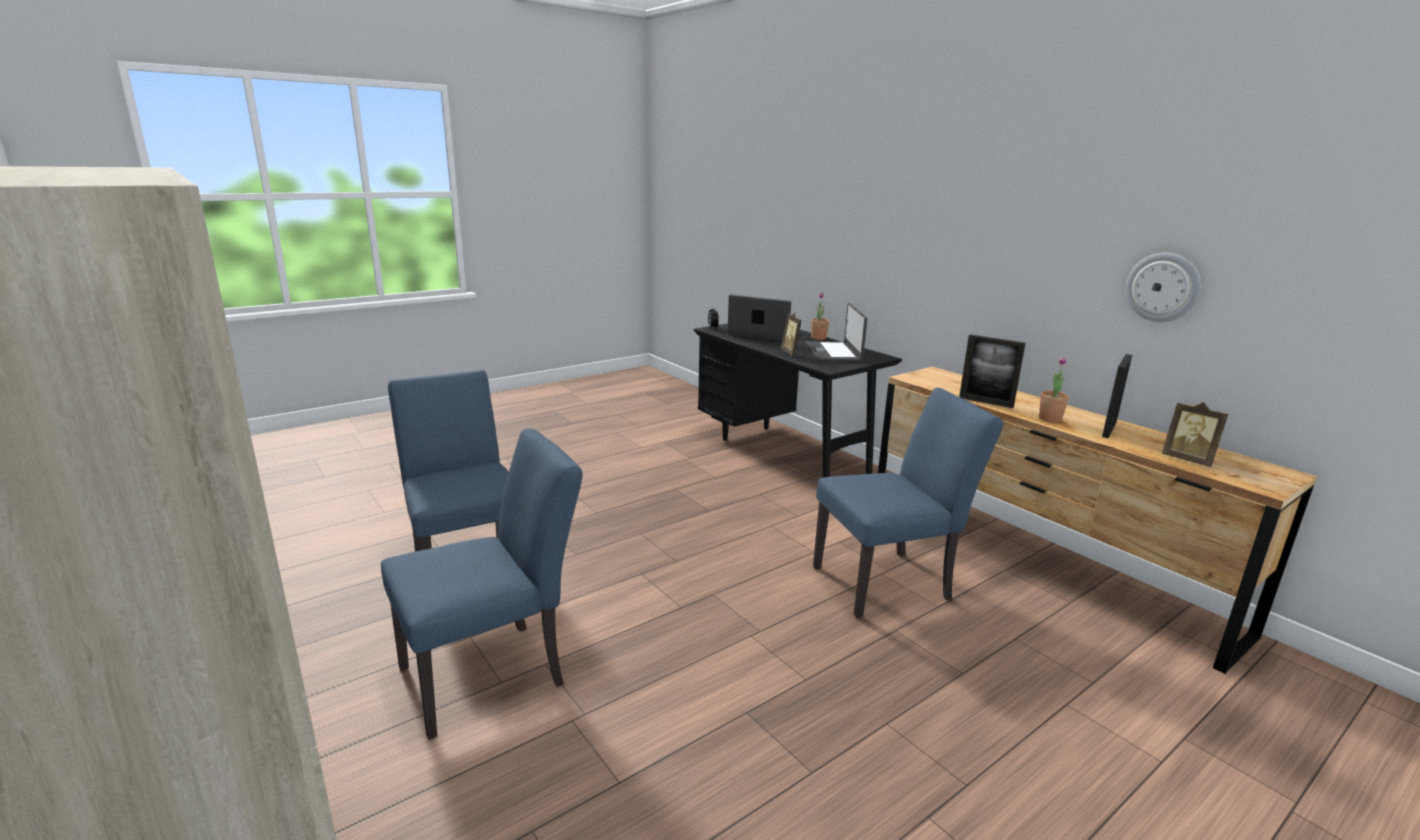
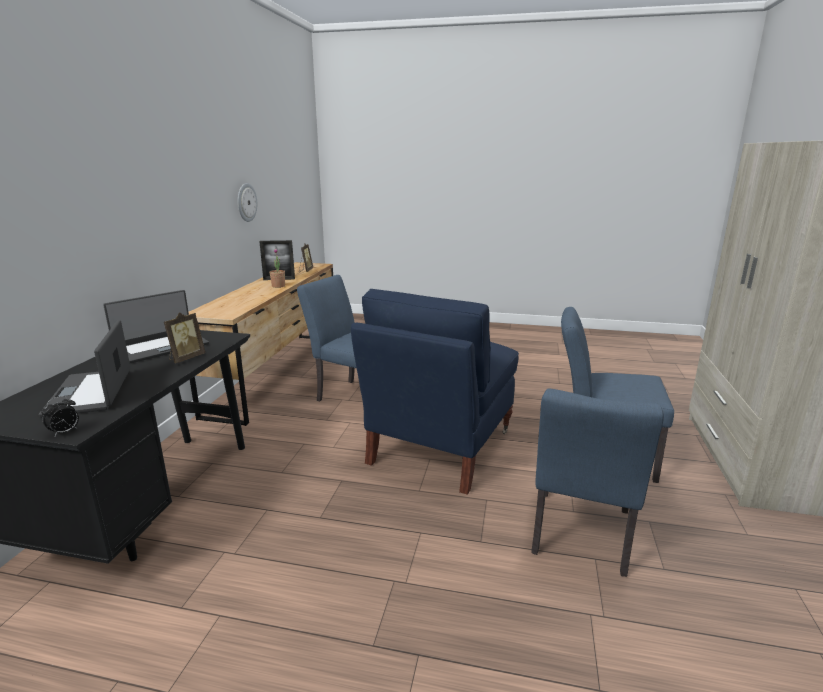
camera: 130 degrees left, 0 degrees up
potted plant [811,293,829,340] -> none
picture frame [959,334,1026,408] -> none
none -> blue armchair [351,289,519,495]

